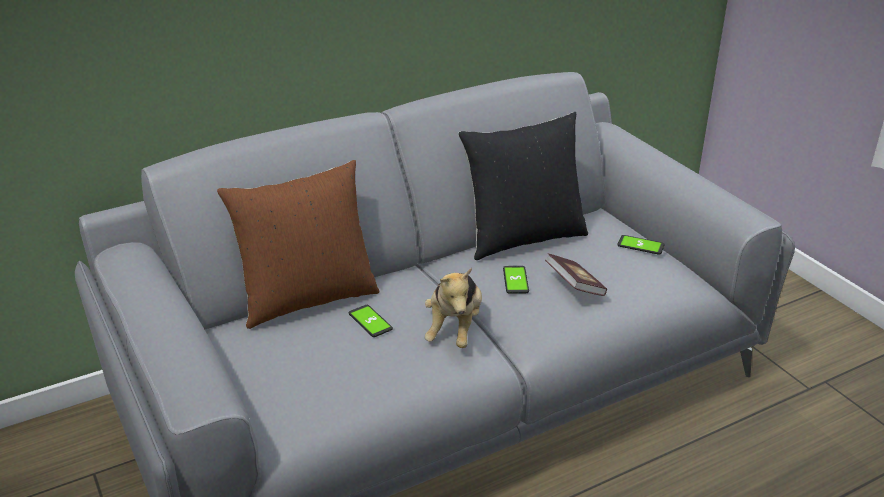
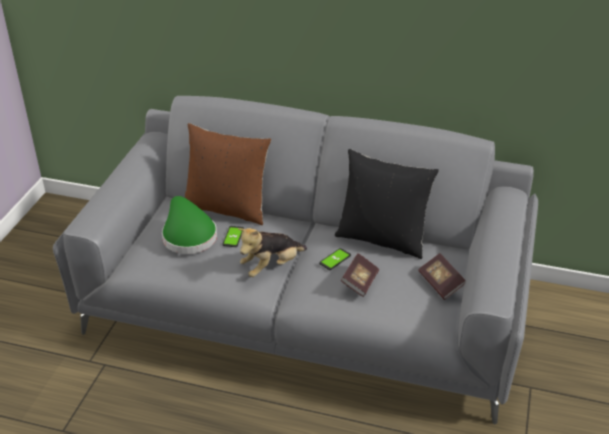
camera: 45 degrees right, 5 degrees up
phone [617,235,665,255] -> book [418,253,466,300]
none -> green hat [162,196,217,254]

